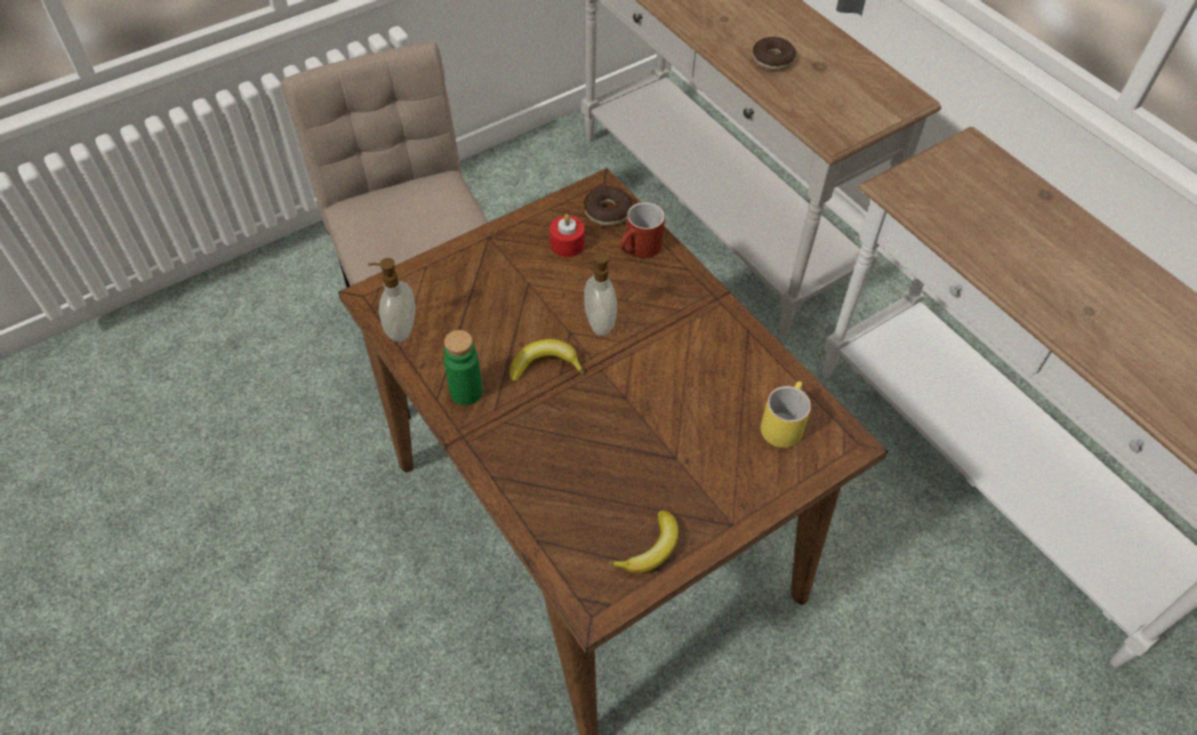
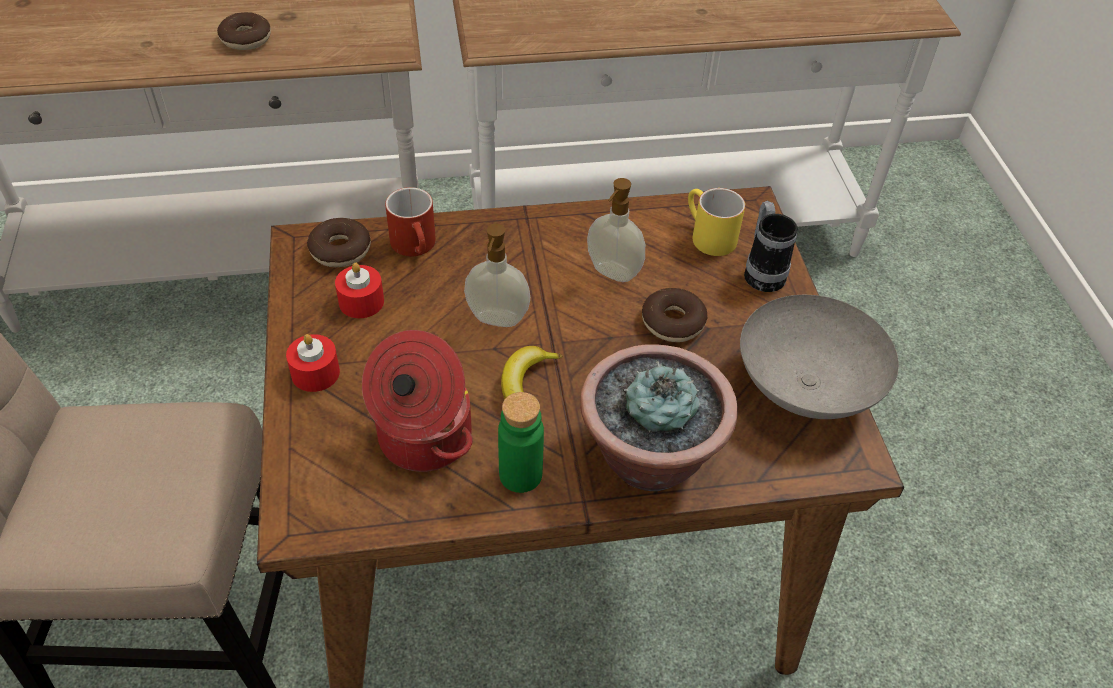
camera: 65 degrees left, 5 degrees down
soap dispenser [368,258,416,342] -> soap dispenser moved to [587,178,645,282]
banana [609,510,679,573] -> grey bowl [740,295,899,419]
none -> red candle [286,334,340,392]
none -> cooking pot [362,330,472,472]
none -> potted plant [580,344,738,491]
none -> donut [642,288,708,342]
none -> mug [744,201,798,292]

